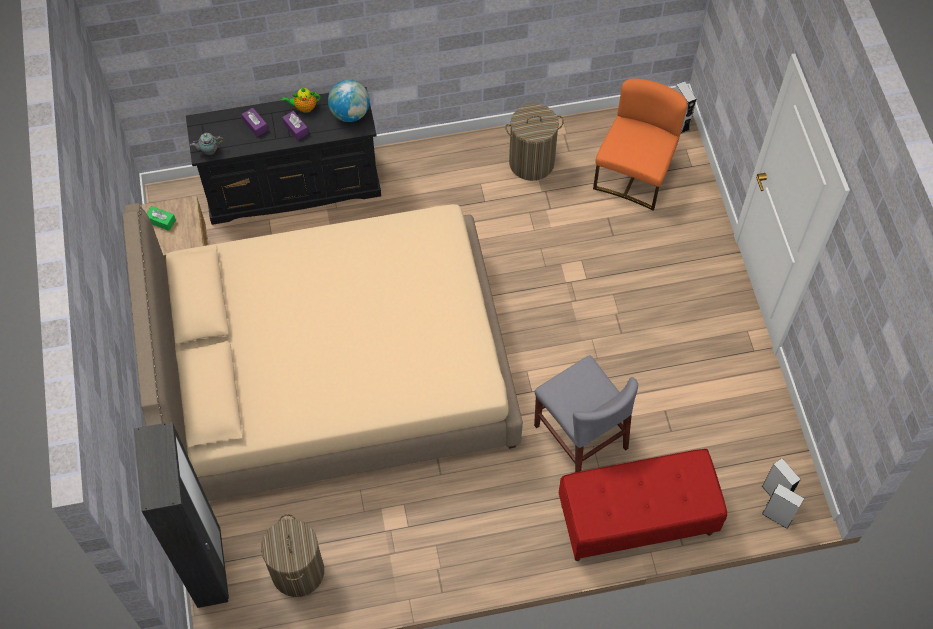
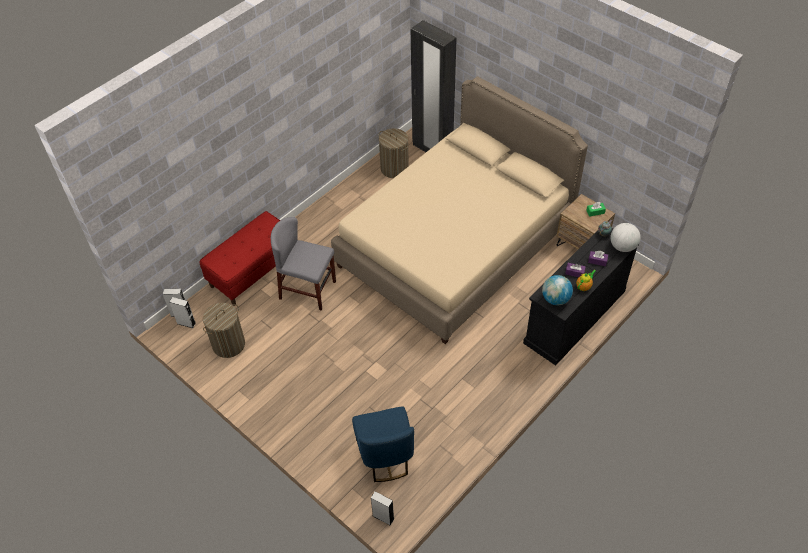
camera: 145 degrees right, 10 degrees down
laundry basket [505,104,564,181] -> laundry basket moved to [203,303,245,358]
orange chair [593,78,687,211] -> blue chair [352,406,414,482]
none -> globe [611,223,641,252]

